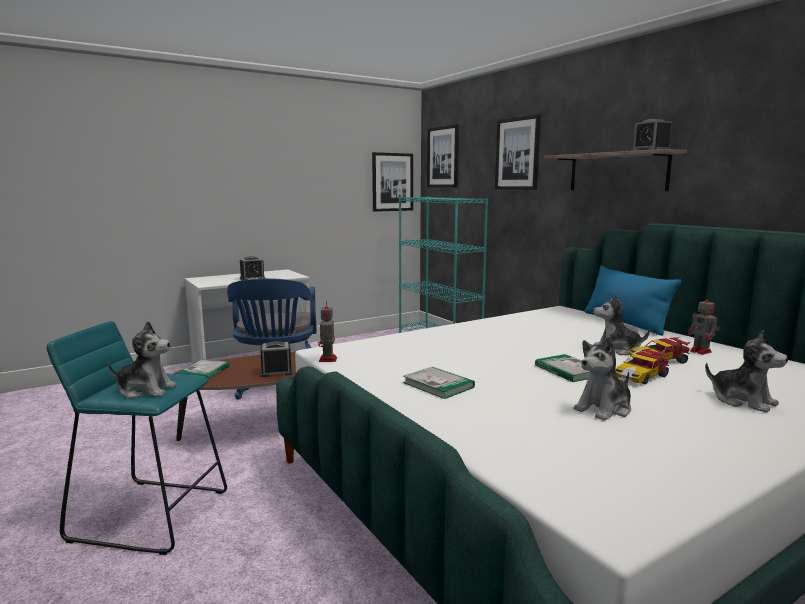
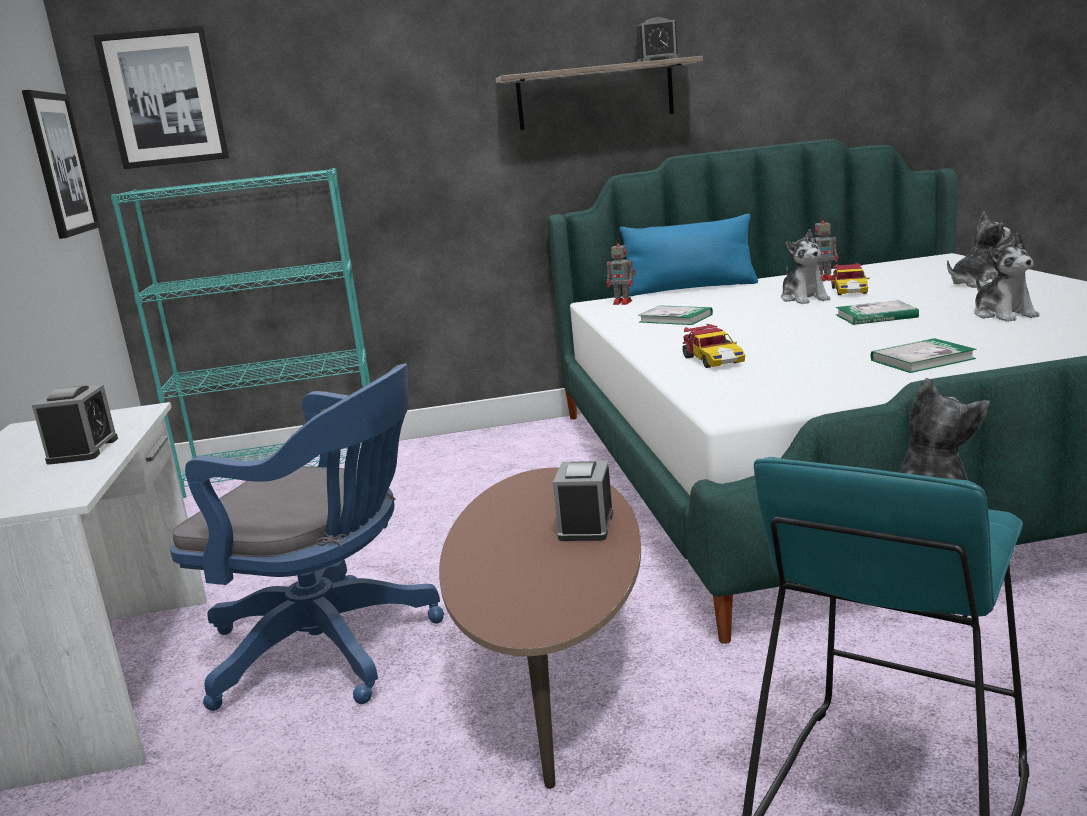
camera: 65 degrees left, 5 degrees up
book [177,360,230,379] -> book moved to [639,305,713,325]
toy robot [318,301,337,362] -> toy robot moved to [607,238,636,305]
picture [495,114,541,190] -> none
plush toy [593,295,650,355] -> plush toy turned 45 degrees counterclockwise [781,229,830,304]
toy car [615,349,669,384] -> toy car moved to [683,324,745,368]

